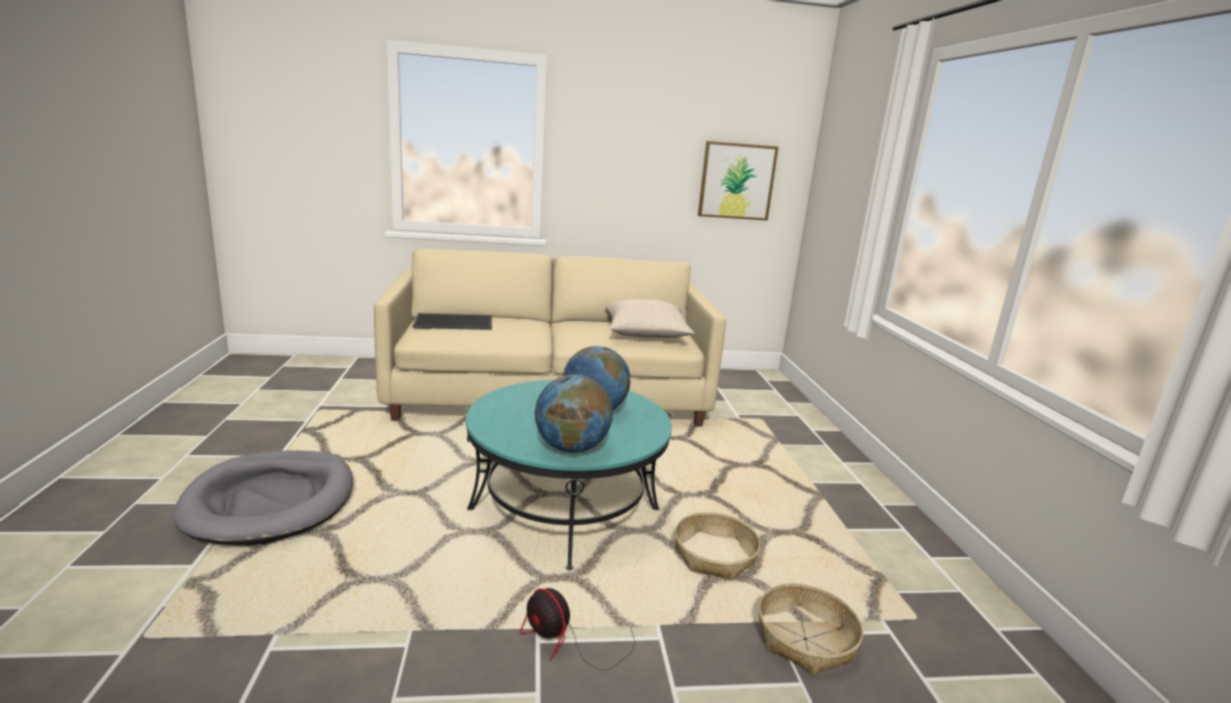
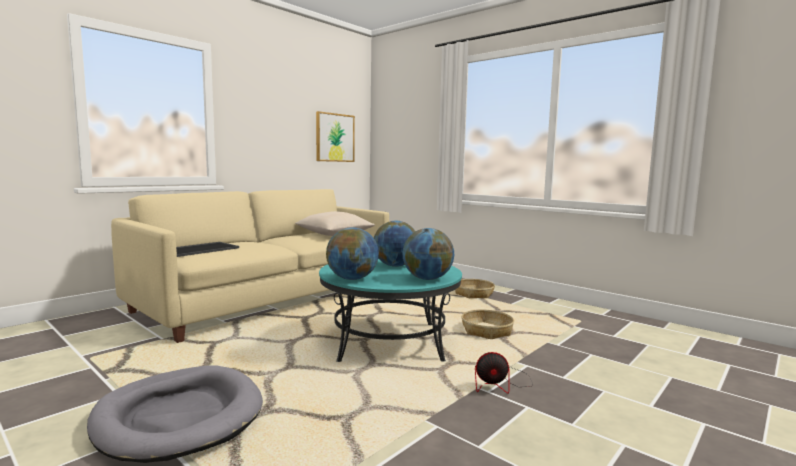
camera: 40 degrees left, 10 degrees down
basket [758,583,863,675] -> basket moved to [455,279,495,298]
none -> globe [326,227,379,280]

